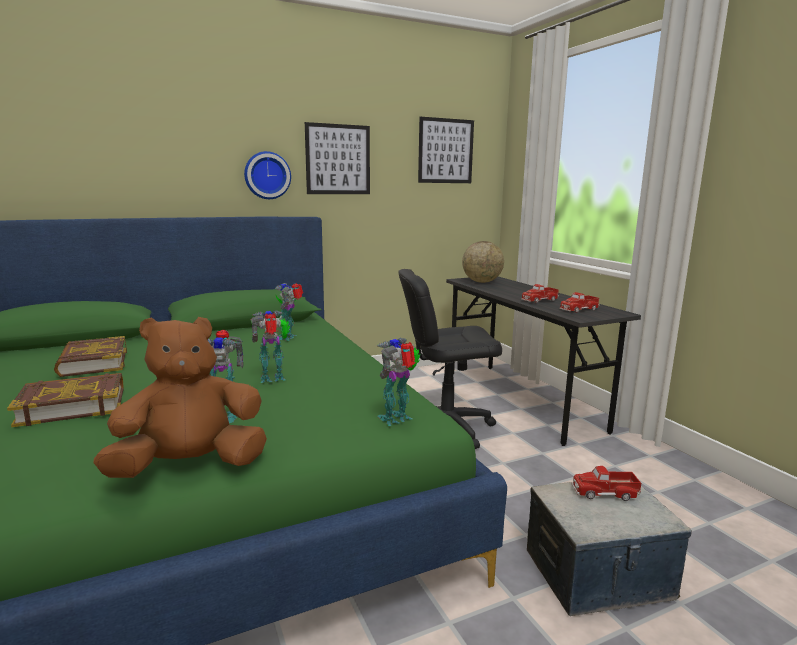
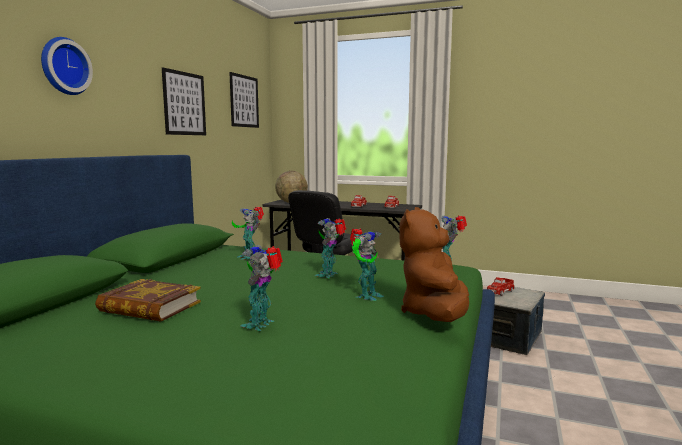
camera: 45 degrees left, 5 degrees down
book [7,373,124,427] -> toy robot [240,245,283,331]
wall clock [244,151,291,199] -> wall clock moved to [41,37,93,95]

